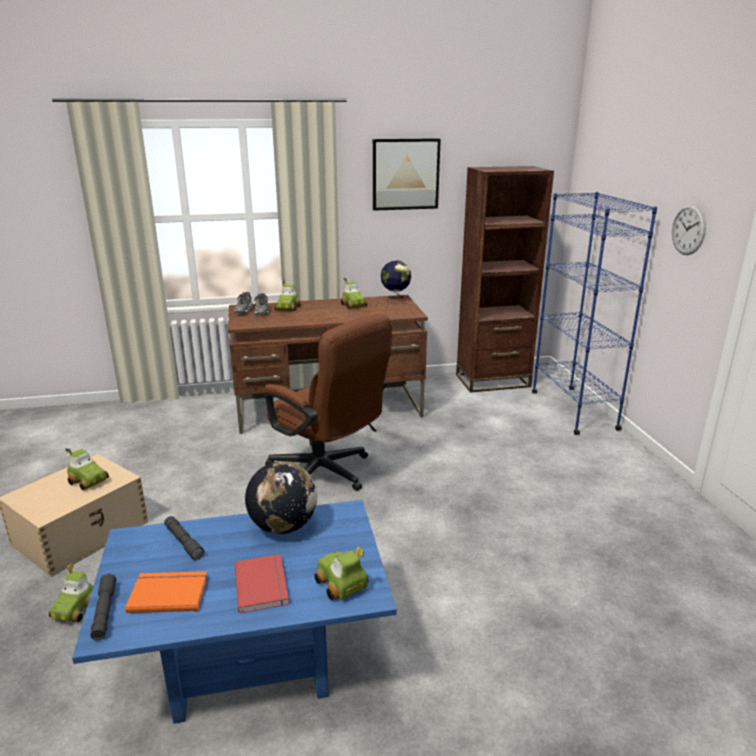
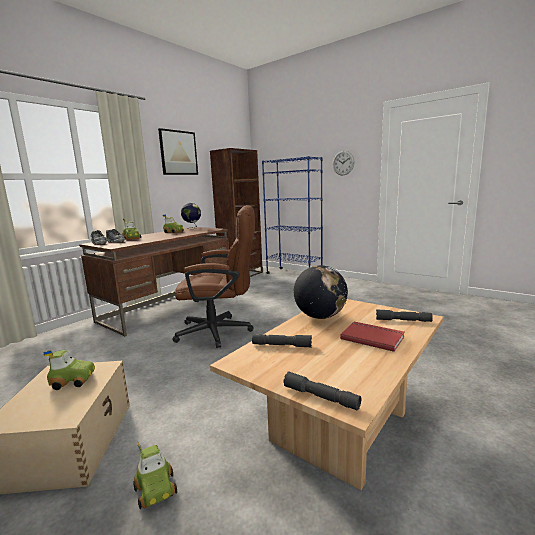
camera: 40 degrees left, 10 degrees down
blue coffee table [72,500,397,724] -> beige coffee table [210,299,443,490]
orange book [125,571,208,613] -> none
toy car [314,546,368,600] -> grey flashlight [376,309,433,322]

